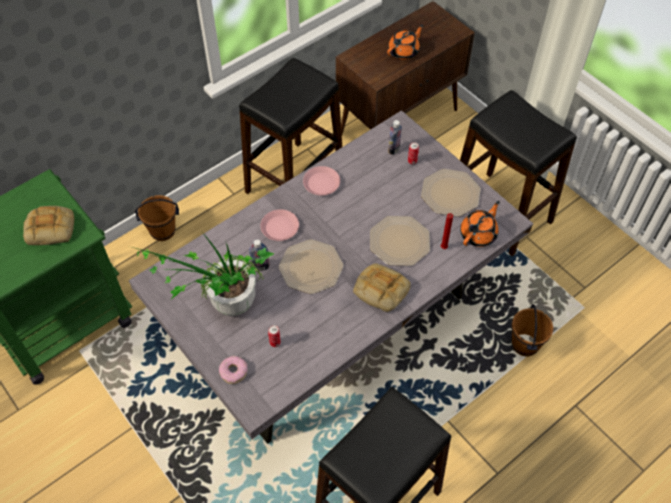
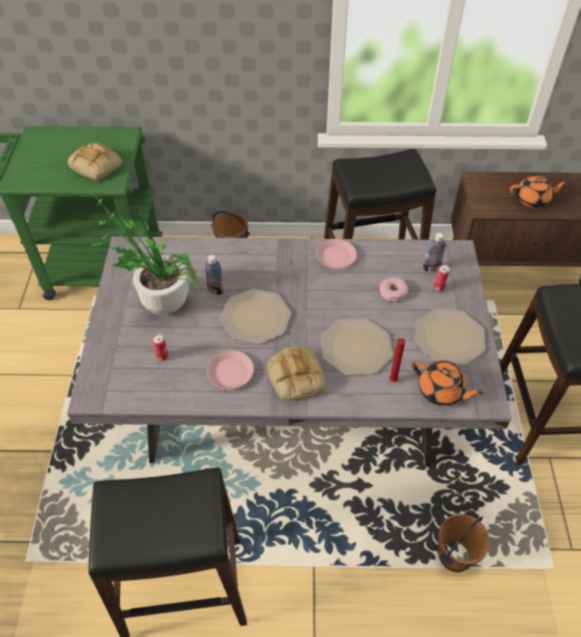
camera: 40 degrees right, 5 degrees down
donut [219,356,247,384] -> donut moved to [380,277,408,302]
pink plate [260,209,299,241] -> pink plate moved to [207,350,254,389]
orange teapot [460,201,500,247] -> orange teapot turned 45 degrees clockwise [412,360,483,406]

